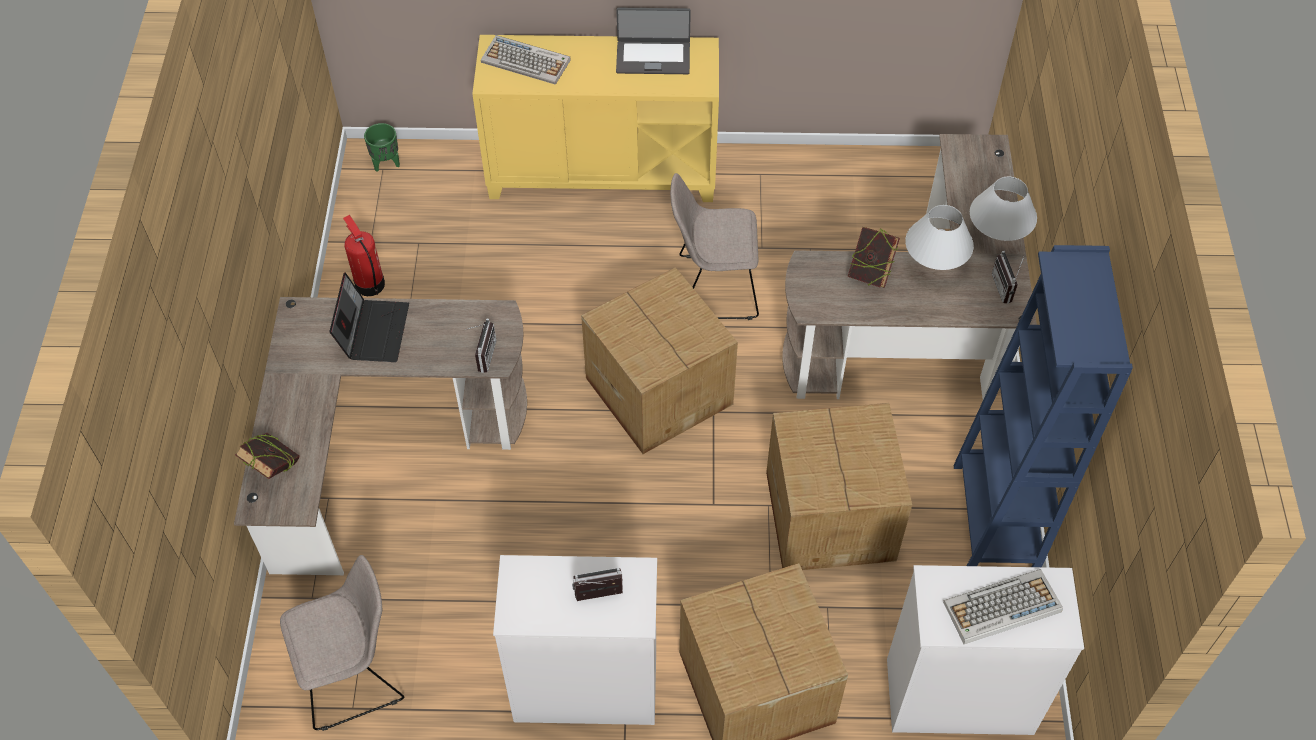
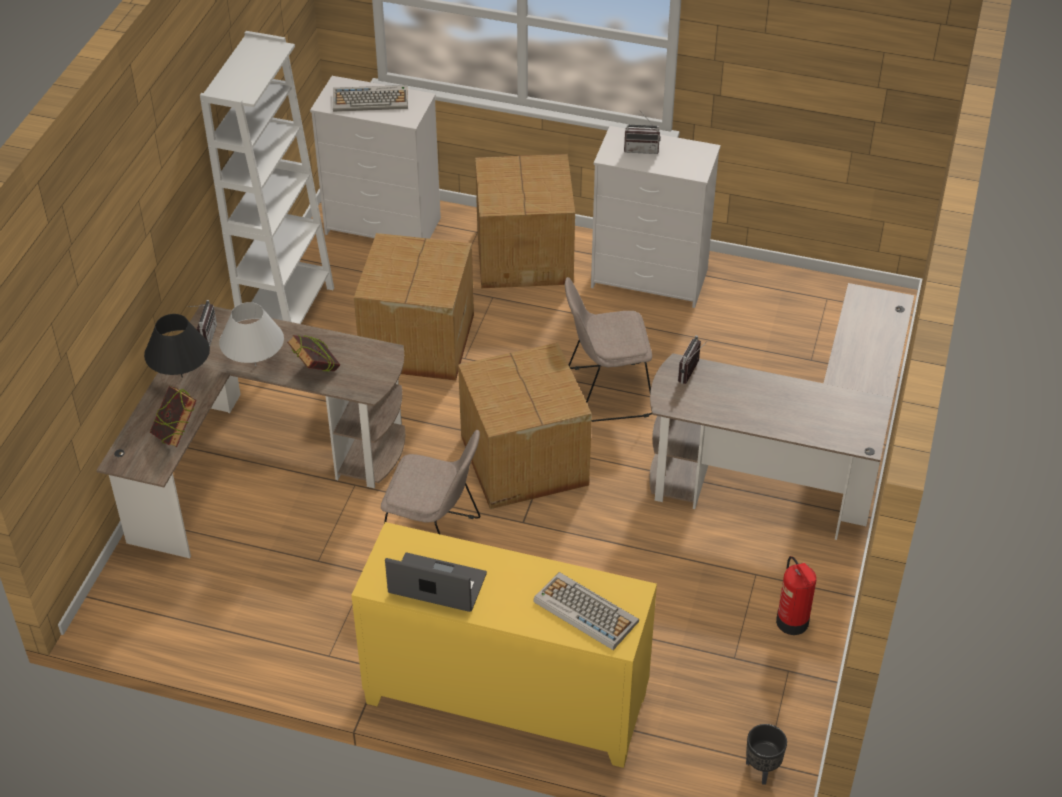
camera: 165 degrees left, 10 degrees down
book [235,433,300,479] -> book moved to [150,386,197,447]
beige chair [280,555,404,731] -> beige chair moved to [565,277,652,422]
laptop [329,272,409,362] -> none
green planter [364,123,400,172] -> black planter [746,724,787,785]
blue bookcase [954,245,1133,567] -> white bookcase [200,31,334,324]
white table lamp [970,176,1037,241] -> black table lamp [144,314,210,378]

